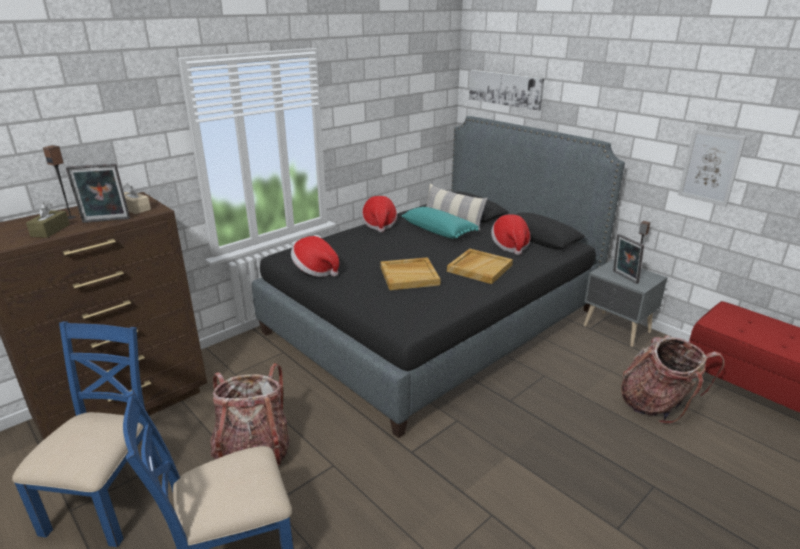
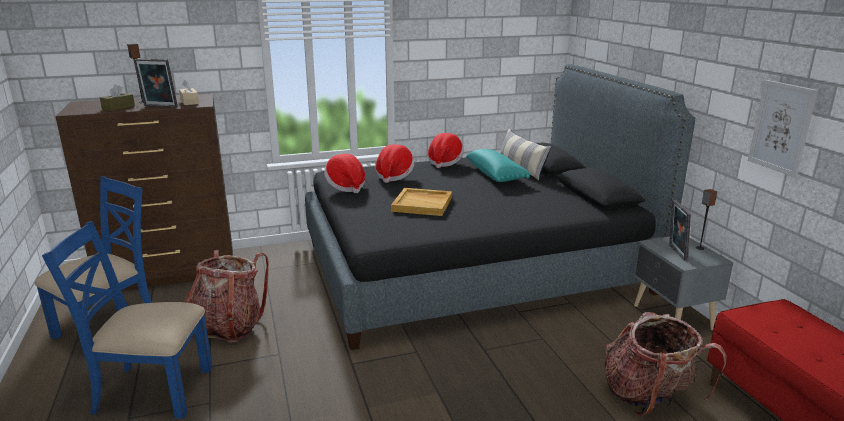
camera: 25 degrees right, 5 degrees down
beige tray [447,249,513,284] -> none
picture [469,70,544,111] -> none
hat [491,214,531,255] -> hat moved to [375,144,415,183]

